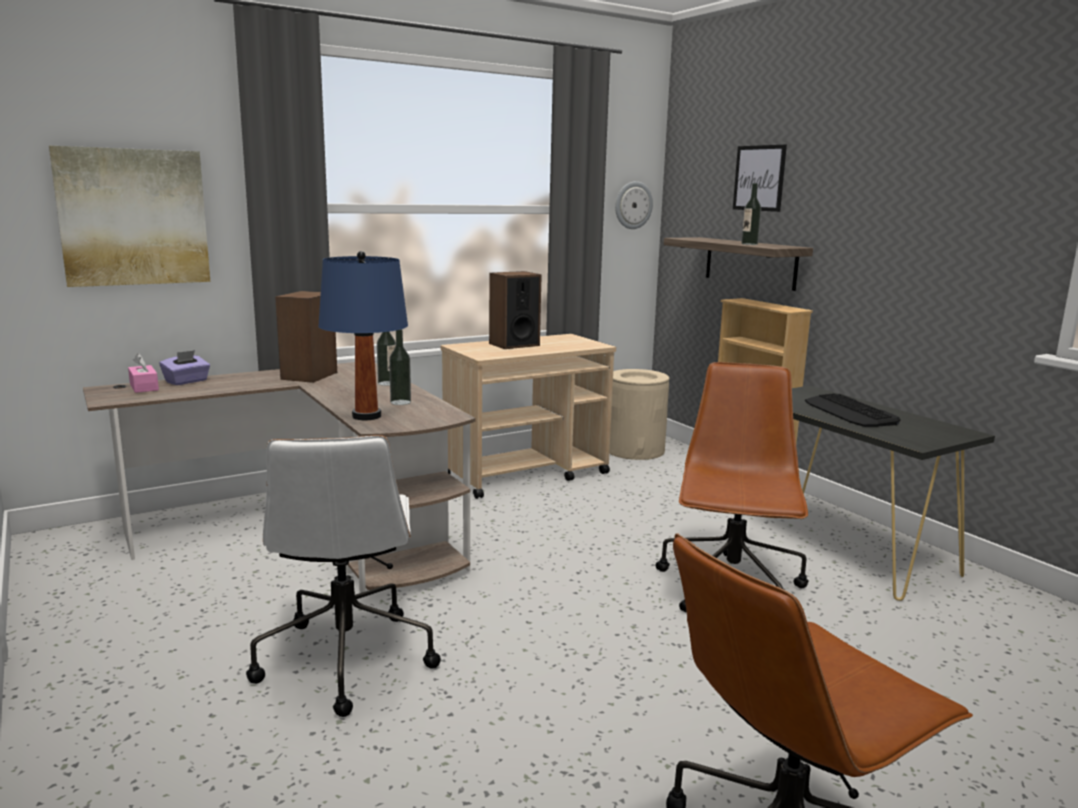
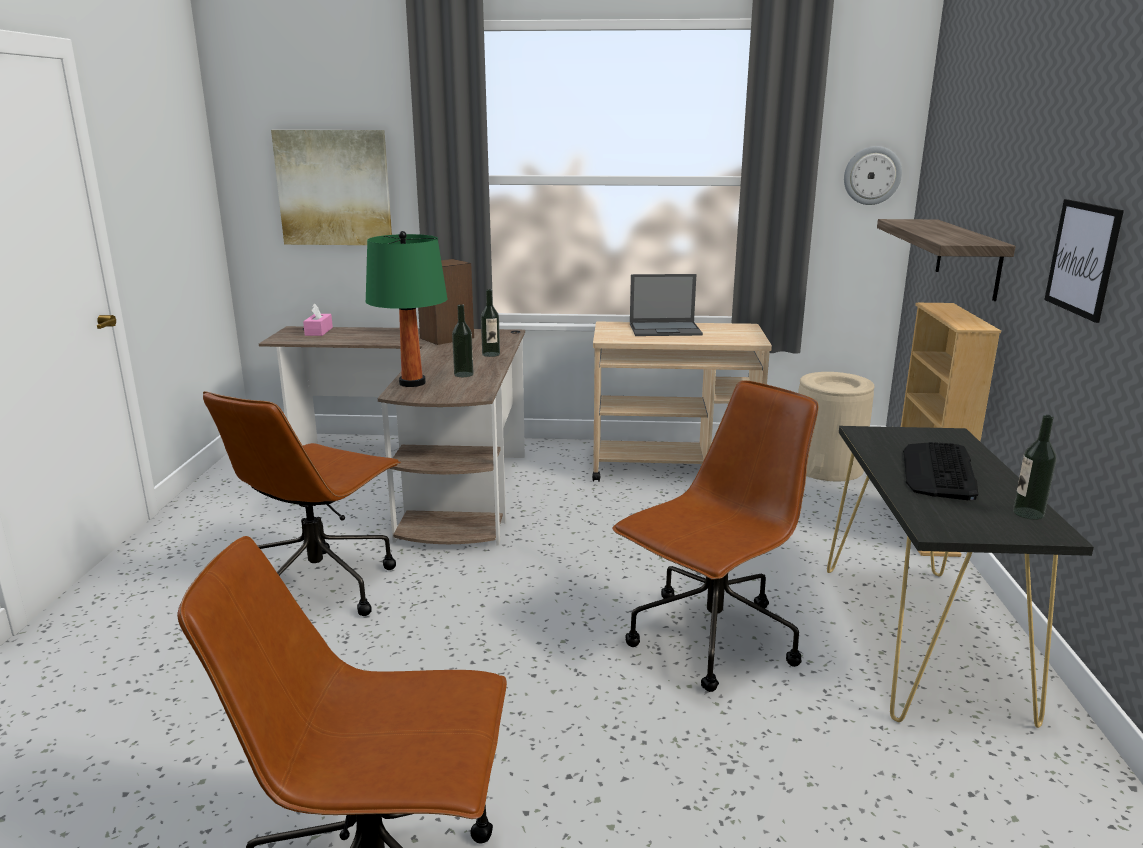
camera: 35 degrees right, 5 degrees up
purple tissue box [160,350,210,385] -> none
white office chair [246,435,441,717] -> brown office chair [203,391,401,616]
blue table lamp [318,251,408,420] -> green table lamp [366,231,447,387]
speaker [489,271,542,349] -> laptop [630,274,703,336]
picture [733,145,787,212] -> picture moved to [1044,199,1124,323]
bottle [741,183,761,245] -> bottle moved to [1013,415,1056,520]

